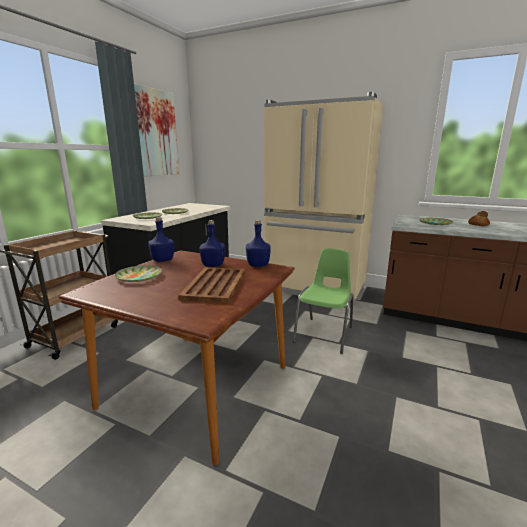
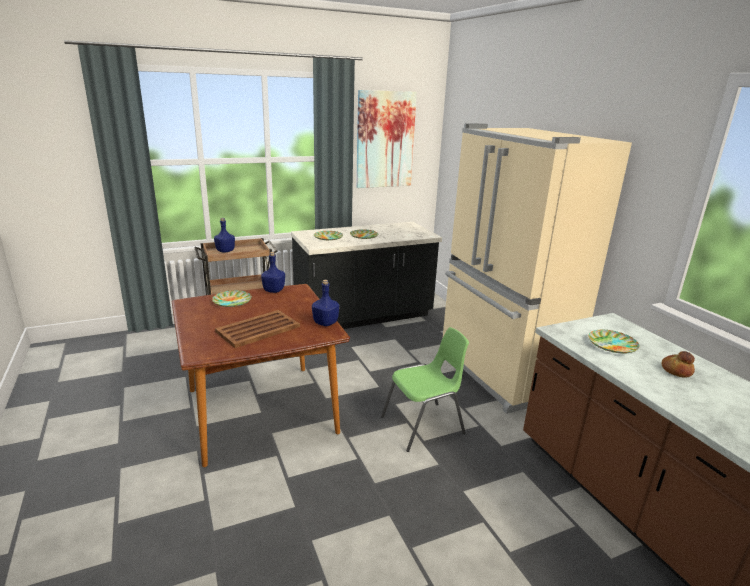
camera: 40 degrees right, 5 degrees up
blue bottle [200,220,225,267] -> blue bottle moved to [214,218,235,253]

